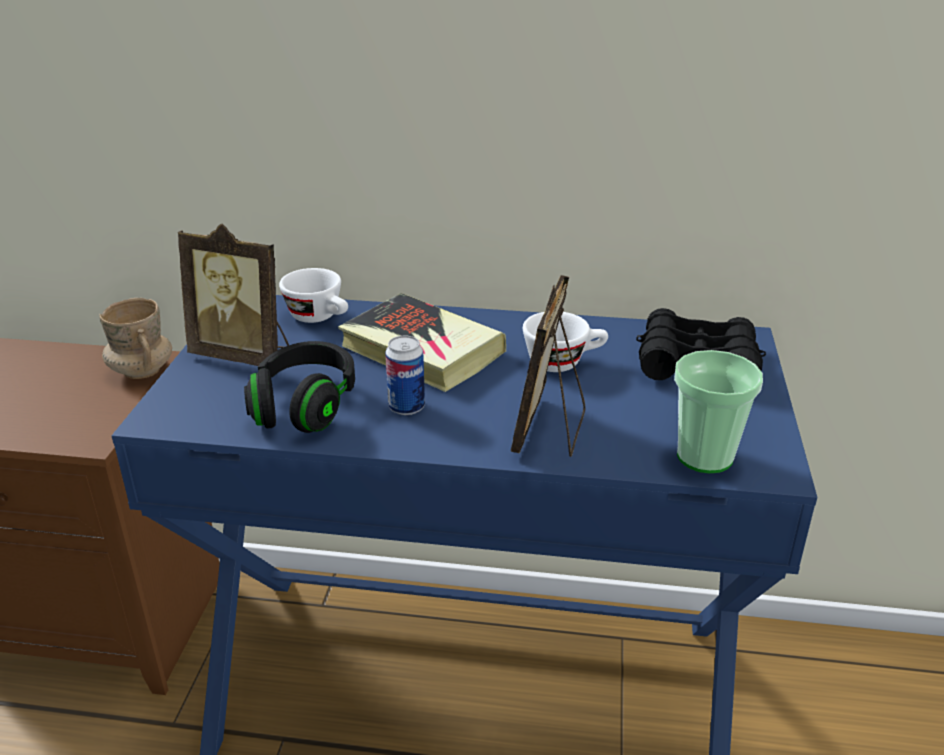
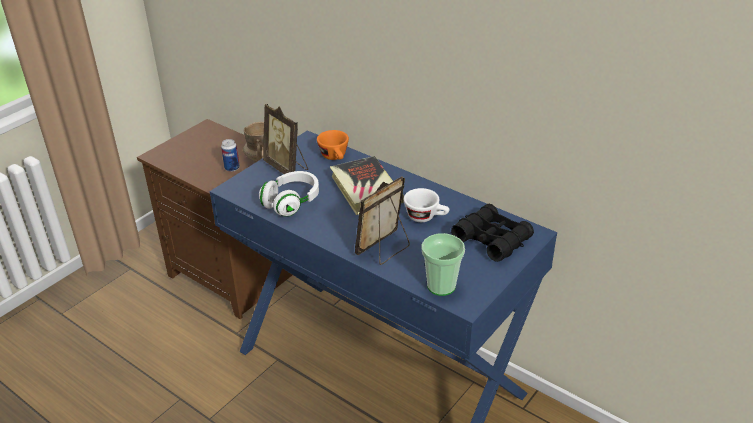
camera: 30 degrees right, 5 degrees up
black headphones [244,341,355,433] -> white headphones [259,171,319,217]
white cup [279,268,348,323] -> orange cup [317,130,349,160]
can [385,336,425,415] -> can moved to [221,139,240,172]

